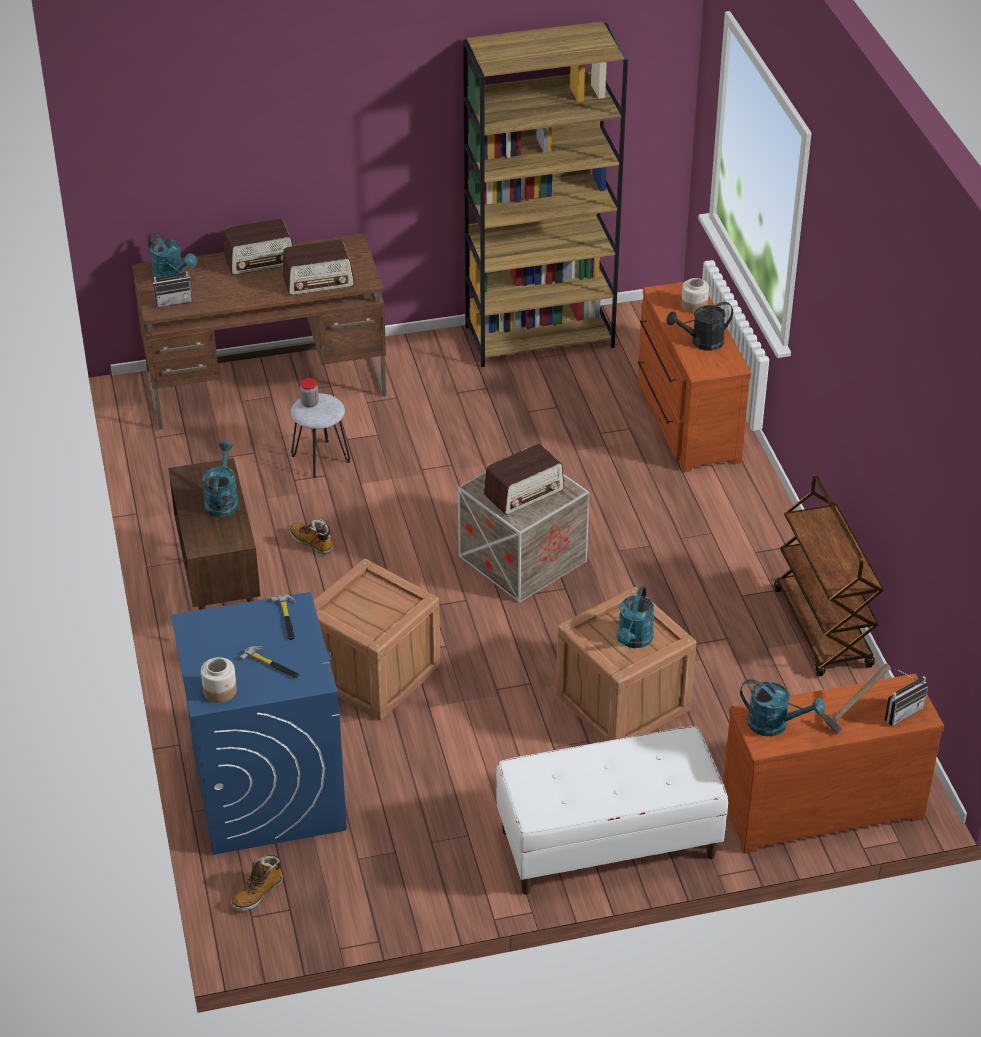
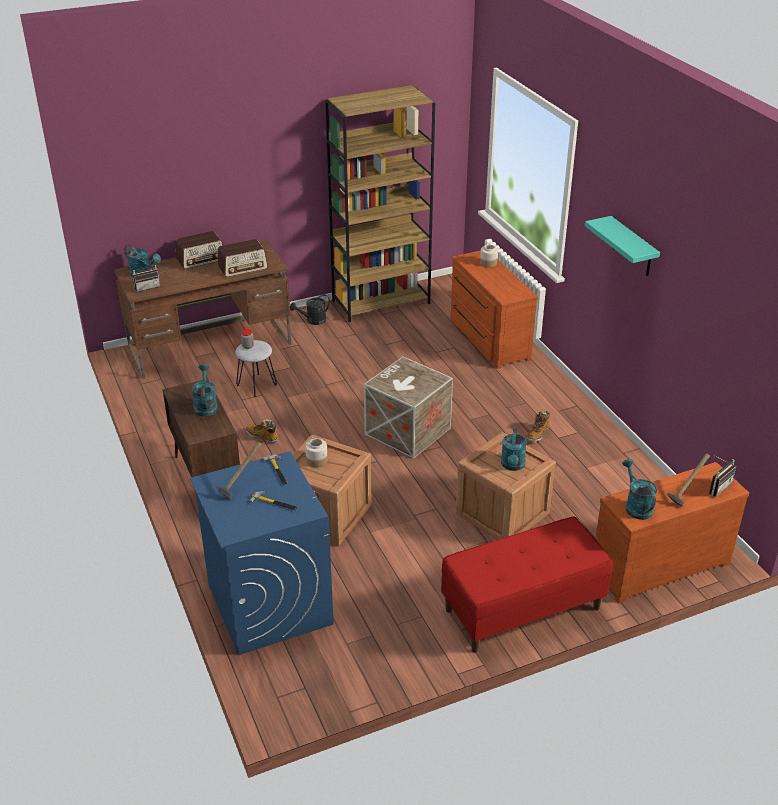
camera: 10 degrees left, 5 degrees down
jar [201,657,237,703] -> jar moved to [305,438,328,467]
boot [231,855,283,911] -> boot moved to [527,411,550,442]
radio [484,444,564,515] -> none
white bench [496,726,728,895] -> red bench [441,517,613,653]
black watering can [666,302,733,351] -> black watering can moved to [290,295,330,325]
turquoise watering can [740,679,825,736] -> turquoise watering can turned 120 degrees counterclockwise [622,459,657,520]
brown cart [774,476,884,677] -> none
none -> hammer [215,442,262,500]
none -> turquoise shelf [585,216,660,276]

